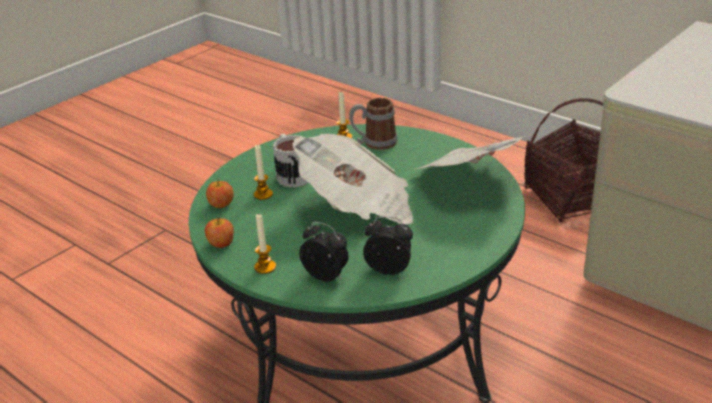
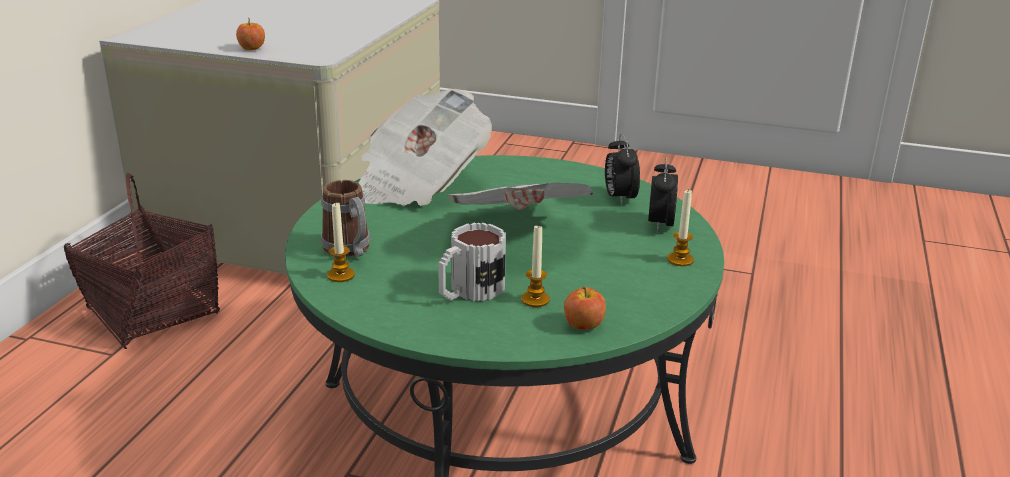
camera: 115 degrees left, 5 degrees down
apple [205,218,234,248] -> apple moved to [236,18,265,50]

